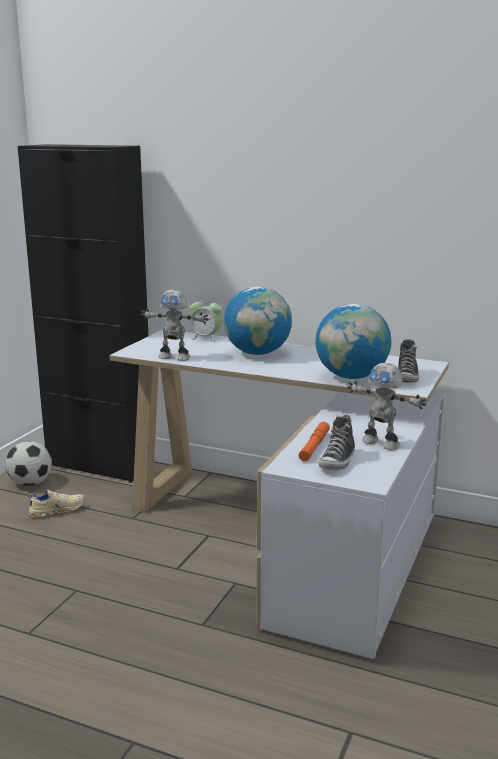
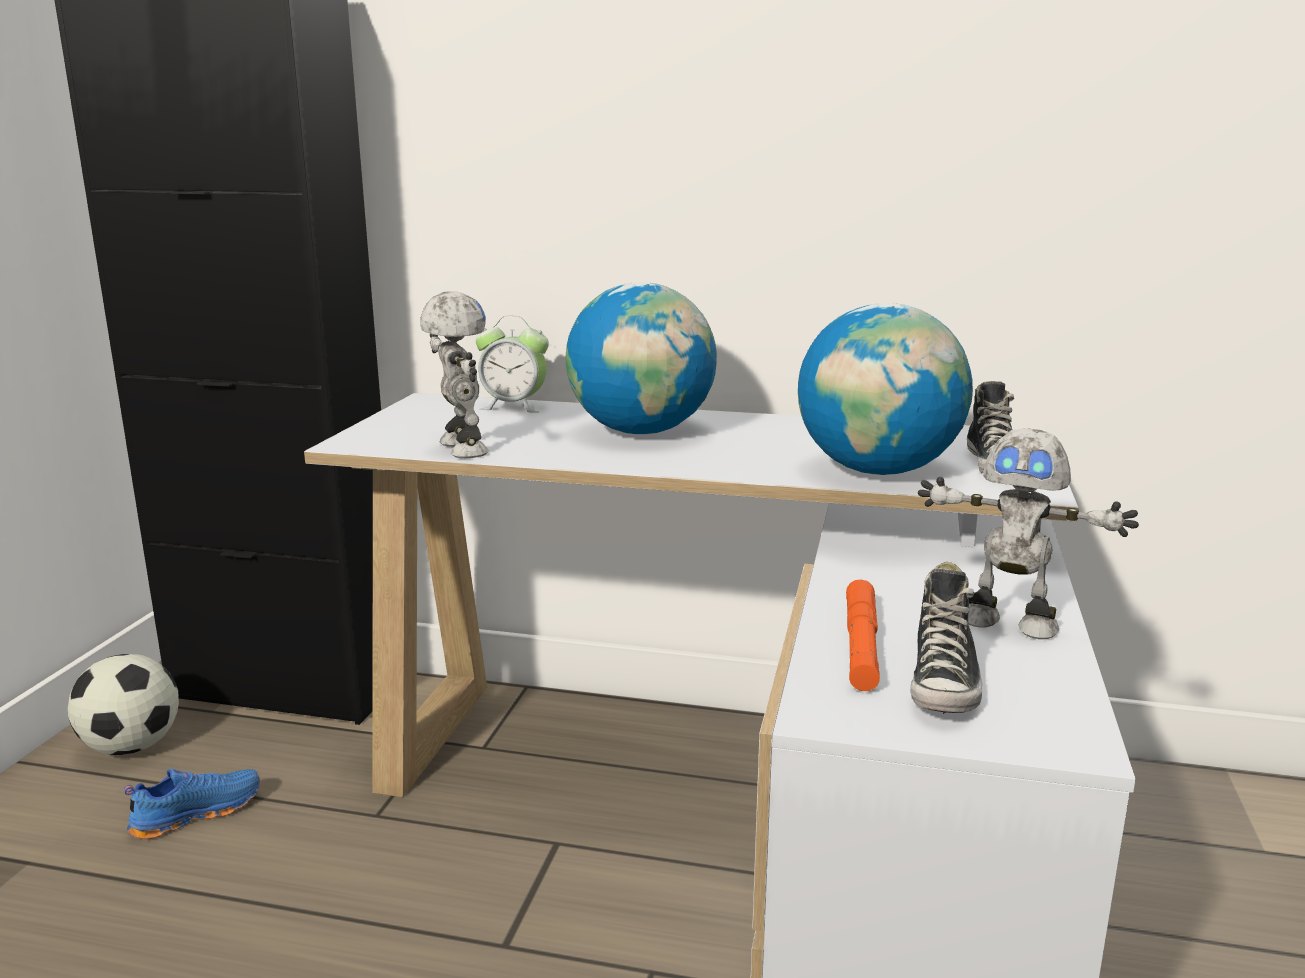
camera: 10 degrees left, 0 degrees up
beige shoe [28,489,84,518] -> blue shoe [124,769,260,839]
toy robot [141,290,209,361] -> toy robot turned 120 degrees counterclockwise [420,291,489,458]

